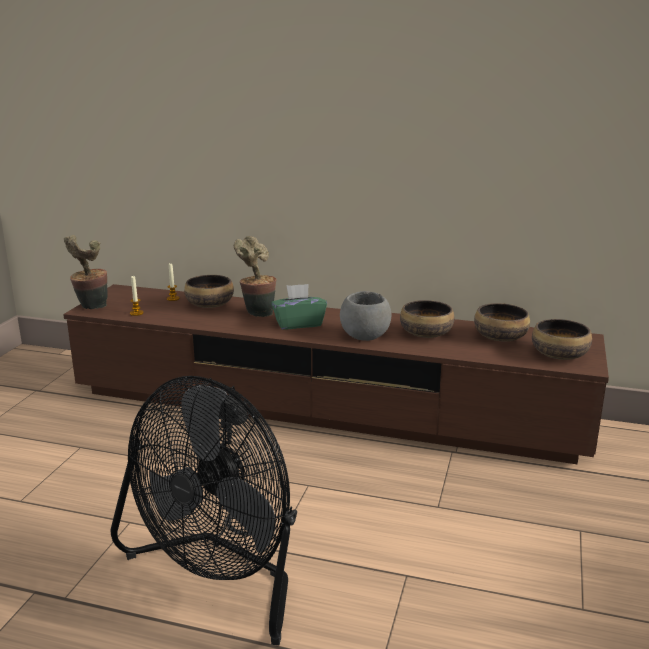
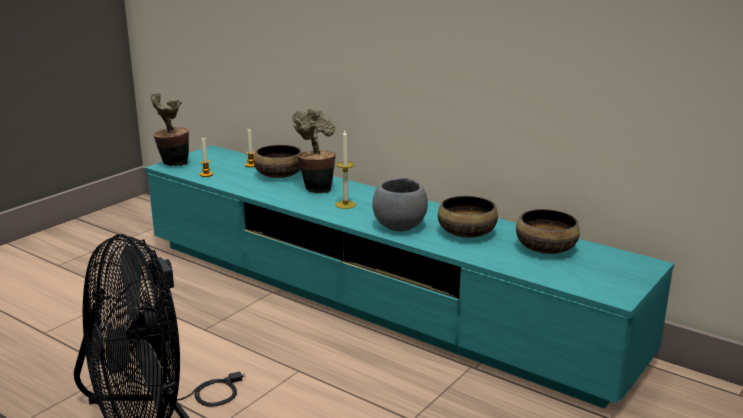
camera: 20 degrees right, 0 degrees up
brown tv stand [63,284,609,464] -> turquoise tv stand [145,145,674,409]
green tissue box [271,284,327,330] -> candle [335,130,356,209]
bowl [532,319,592,360] -> none

